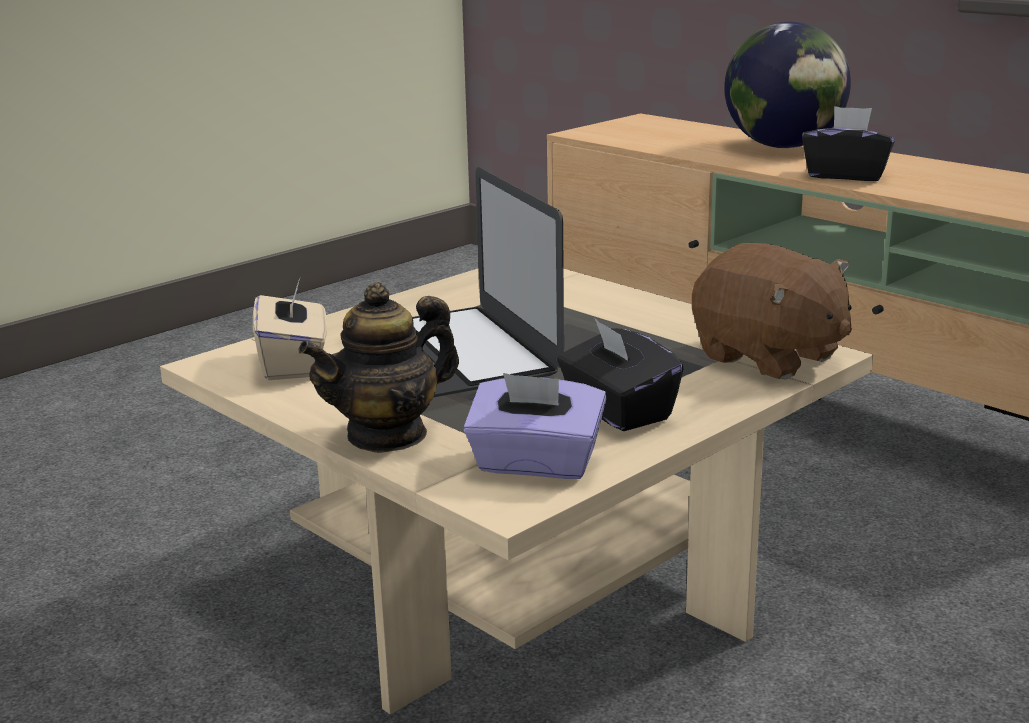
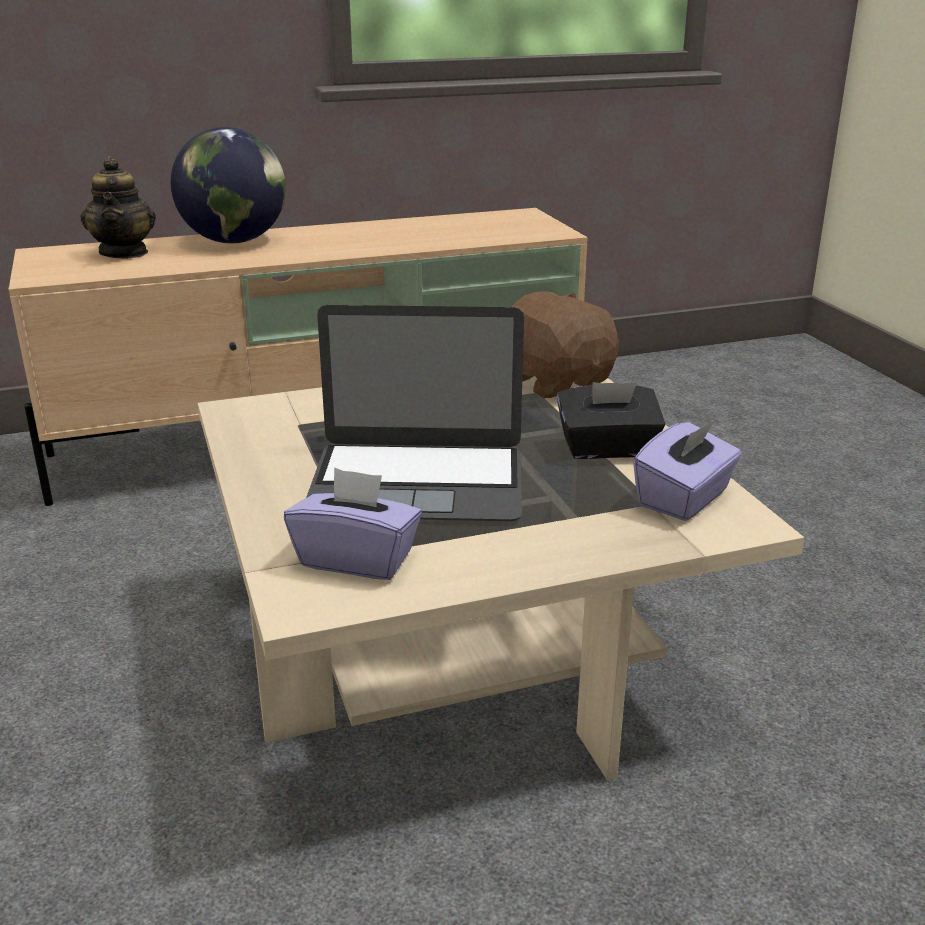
camera: 65 degrees left, 5 degrees up
beige tissue box [253,279,327,380] -> purple tissue box [284,467,422,580]
teapot [298,282,459,453] -> teapot moved to [81,156,156,258]
brown plush toy [692,243,852,379] -> brown plush toy turned 105 degrees counterclockwise [511,291,619,398]
black tissue box [802,106,895,181] -> none

